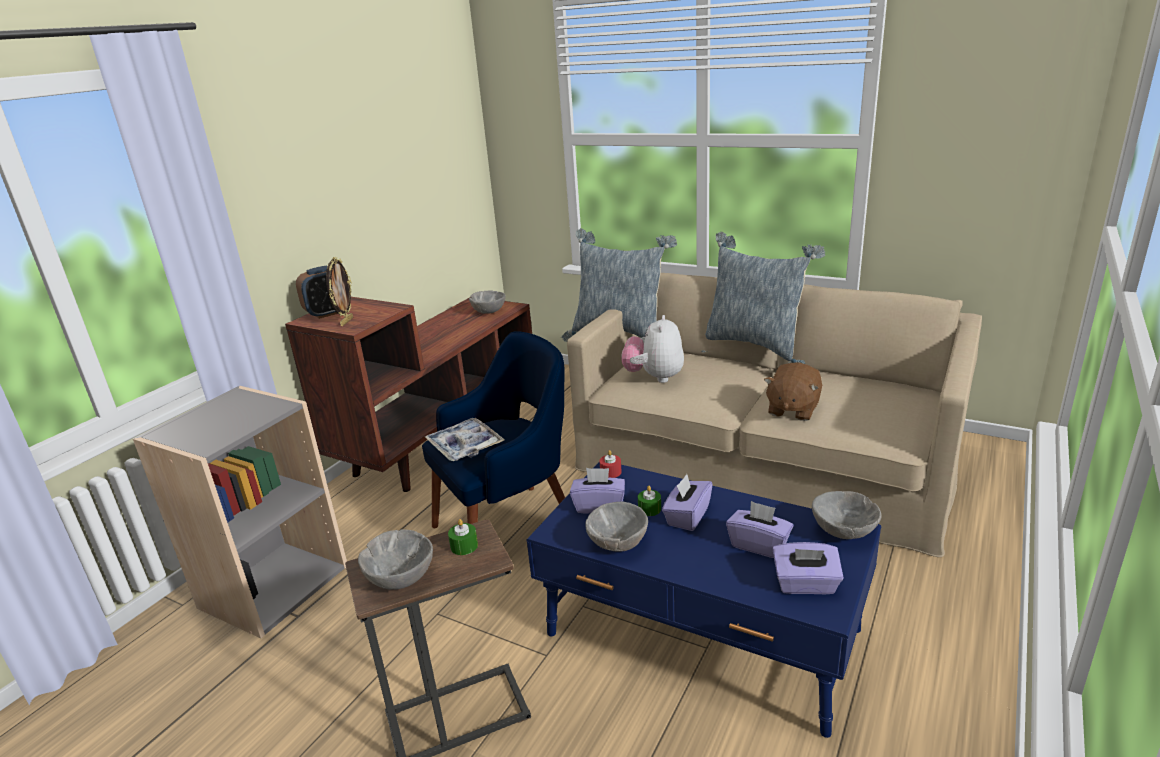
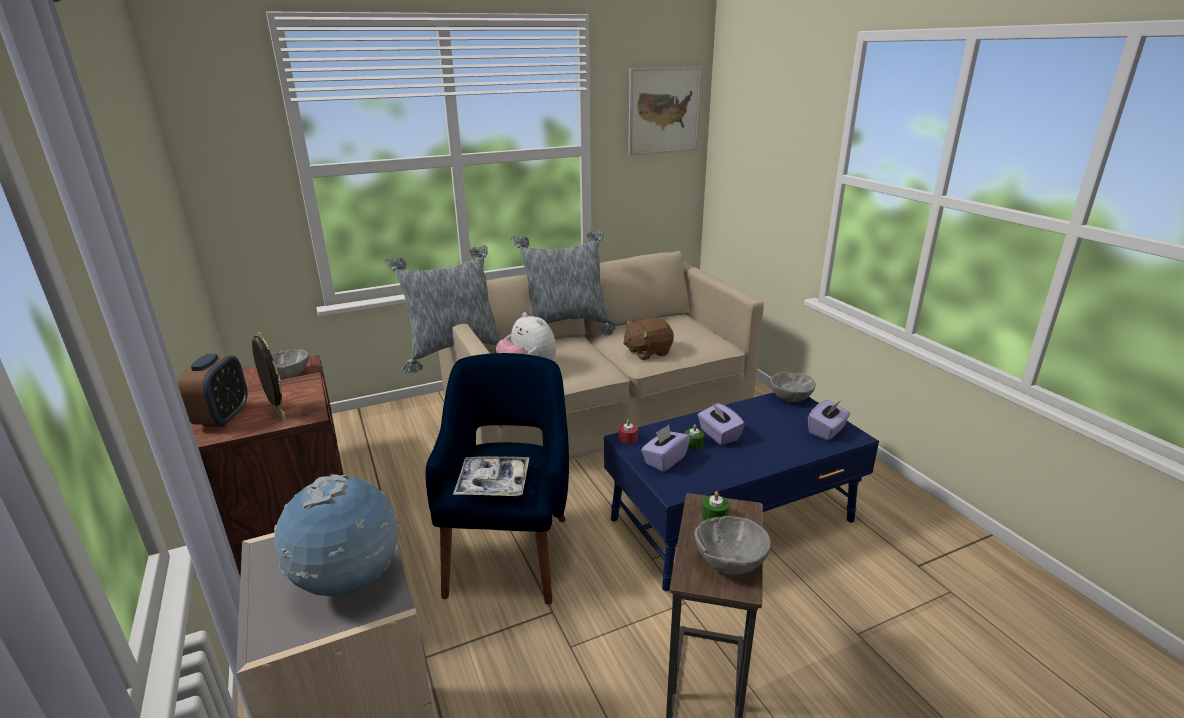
camera: 55 degrees left, 0 degrees up
grey bowl [585,502,648,552] -> none
purple tissue box [726,501,794,558] -> none
brown plush toy [764,362,822,421] -> brown plush toy turned 90 degrees clockwise [623,317,674,360]
none -> globe [274,474,401,596]
none -> picture [628,67,702,156]

